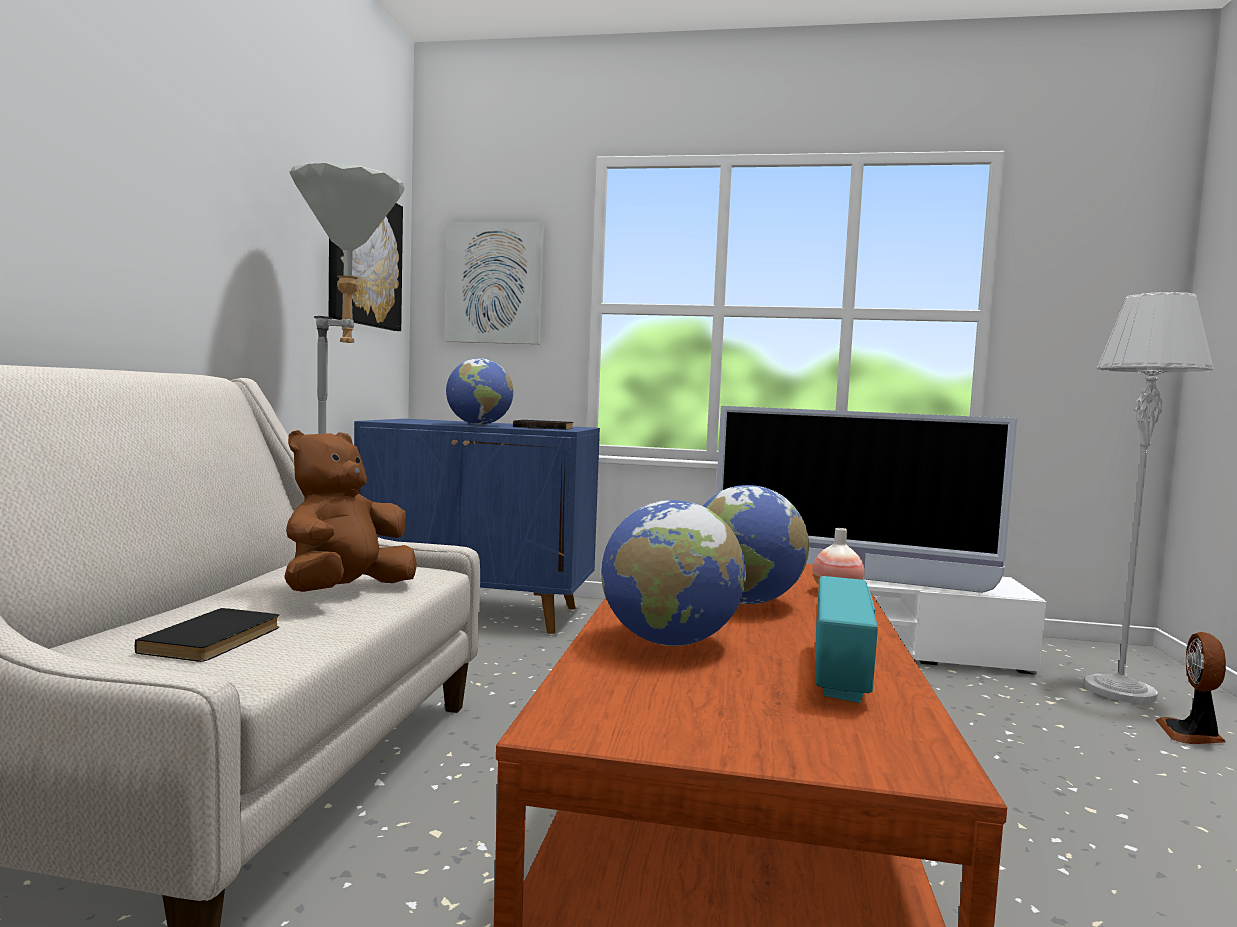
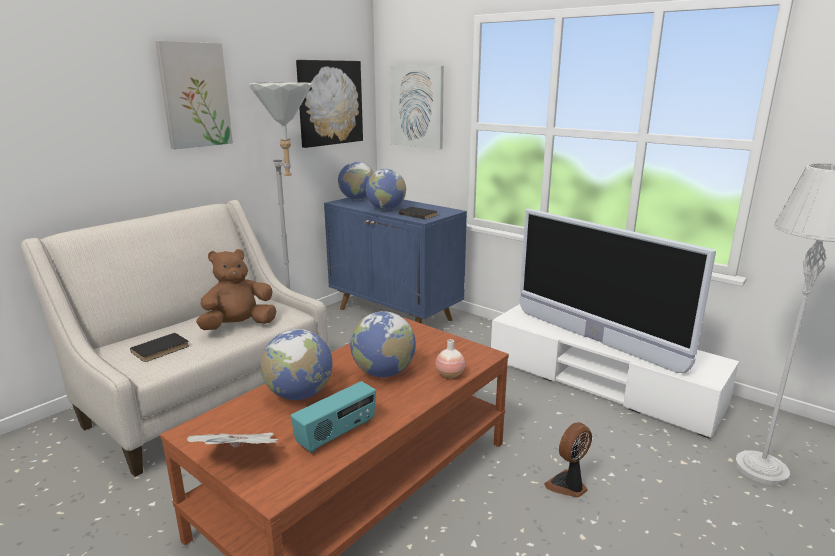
camera: 30 degrees right, 15 degrees up
fan [1156,632,1226,744] -> fan moved to [544,422,592,498]
none -> picture [155,41,233,150]
none -> newspaper [187,433,279,447]
none -> globe [338,162,374,200]

